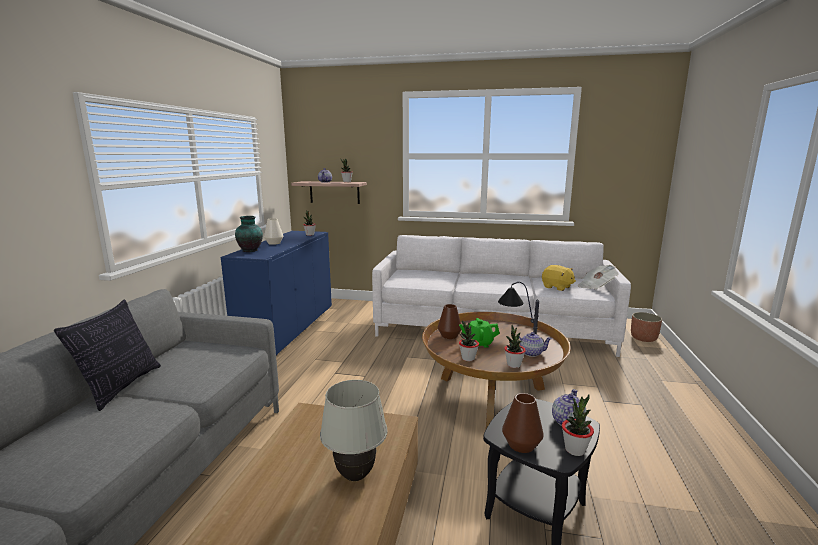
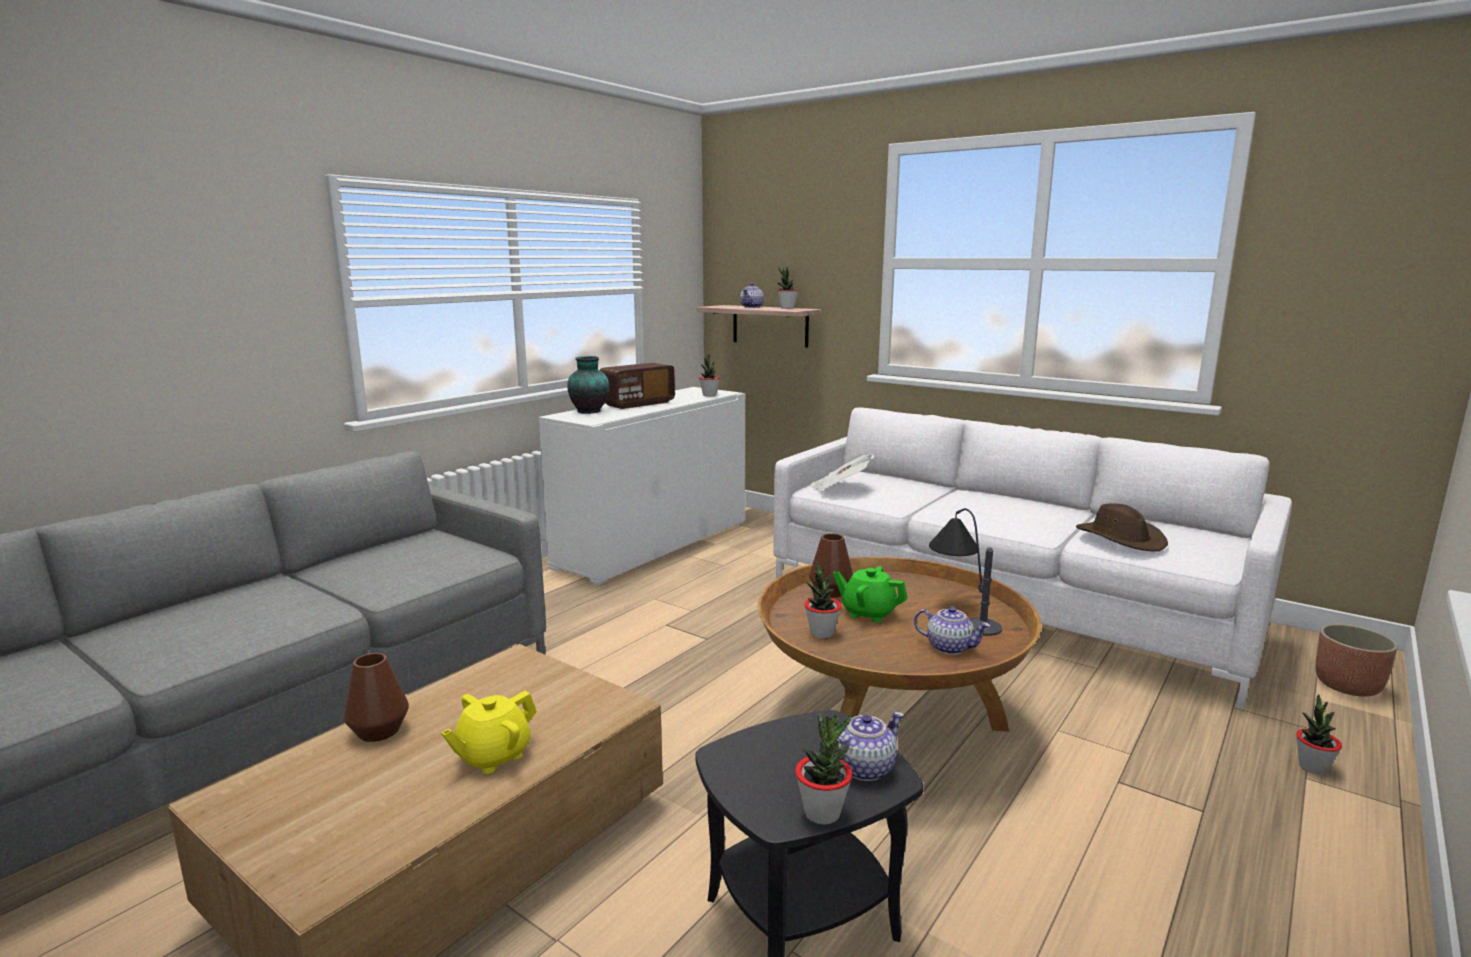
camera: 25 degrees right, 0 degrees up
pillow [54,300,161,411] -> none
blue cabinet [221,231,332,355] -> white cabinet [539,387,745,585]
white vase [264,218,283,245] -> radio [599,363,675,409]
white table lamp [320,380,388,481] -> yellow teapot [441,691,537,774]
brown vase [502,393,544,453] -> brown vase moved to [343,653,409,742]
potted plant [504,325,526,368] -> potted plant moved to [1296,694,1342,775]
yellow plush toy [542,265,576,291] -> brown hat [1076,504,1168,551]
newspaper [577,265,619,289] -> newspaper moved to [810,454,874,491]

